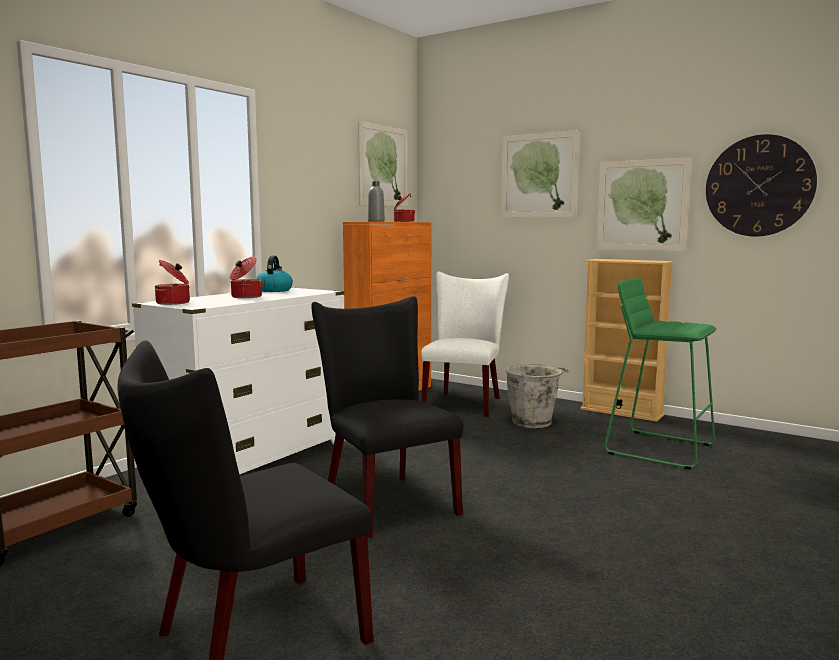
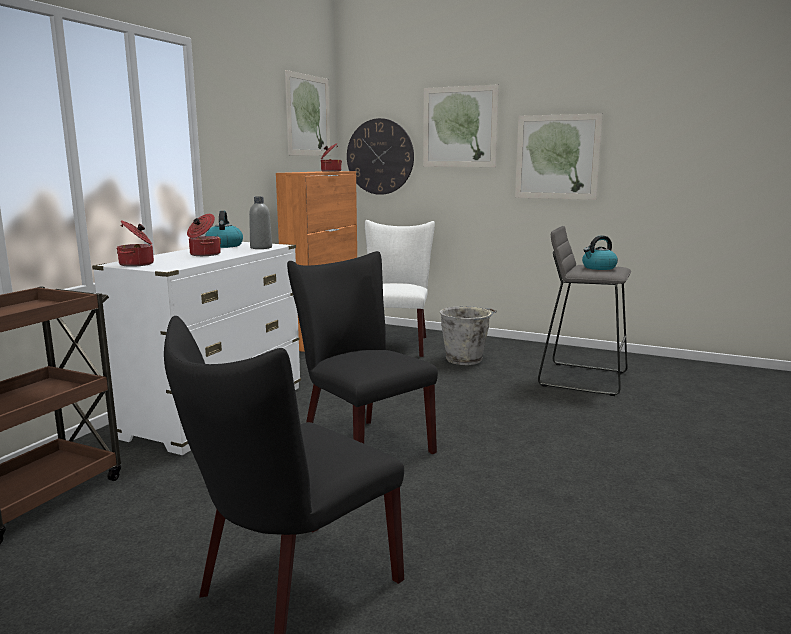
camera: 10 degrees left, 5 degrees up
grey bottle [368,181,385,222] -> grey bottle moved to [249,196,272,249]
beige bookcase [580,259,674,422] -> none
green stool [604,278,716,470] -> grey stool [538,226,631,396]
wall clock [706,134,817,237] -> wall clock moved to [347,118,414,195]
none -> kettle [582,235,618,270]

